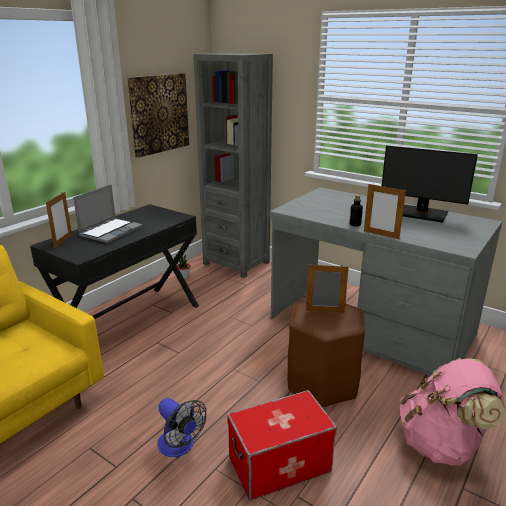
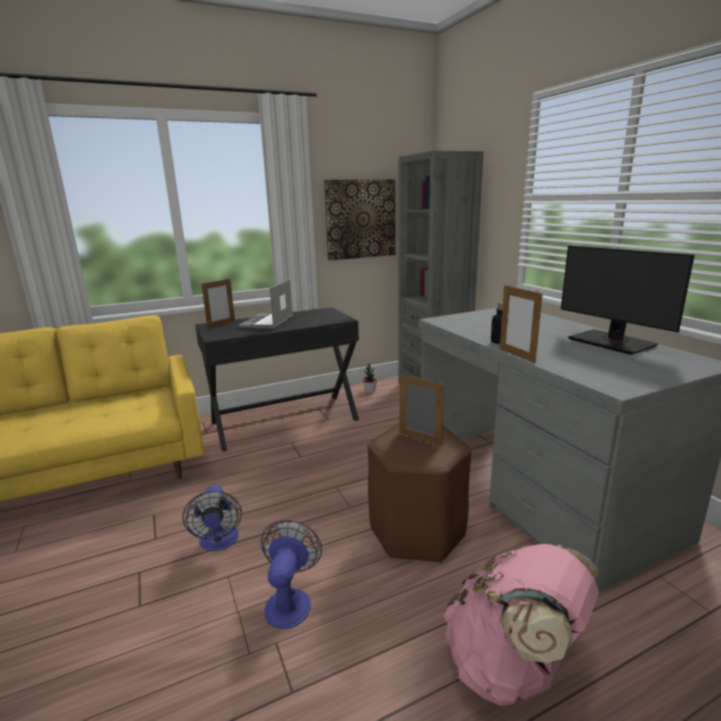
camera: 30 degrees right, 5 degrees down
laptop [73,184,143,243] -> laptop turned 135 degrees clockwise [239,279,293,329]
storage box [227,390,337,500] -> fan [261,520,322,629]

